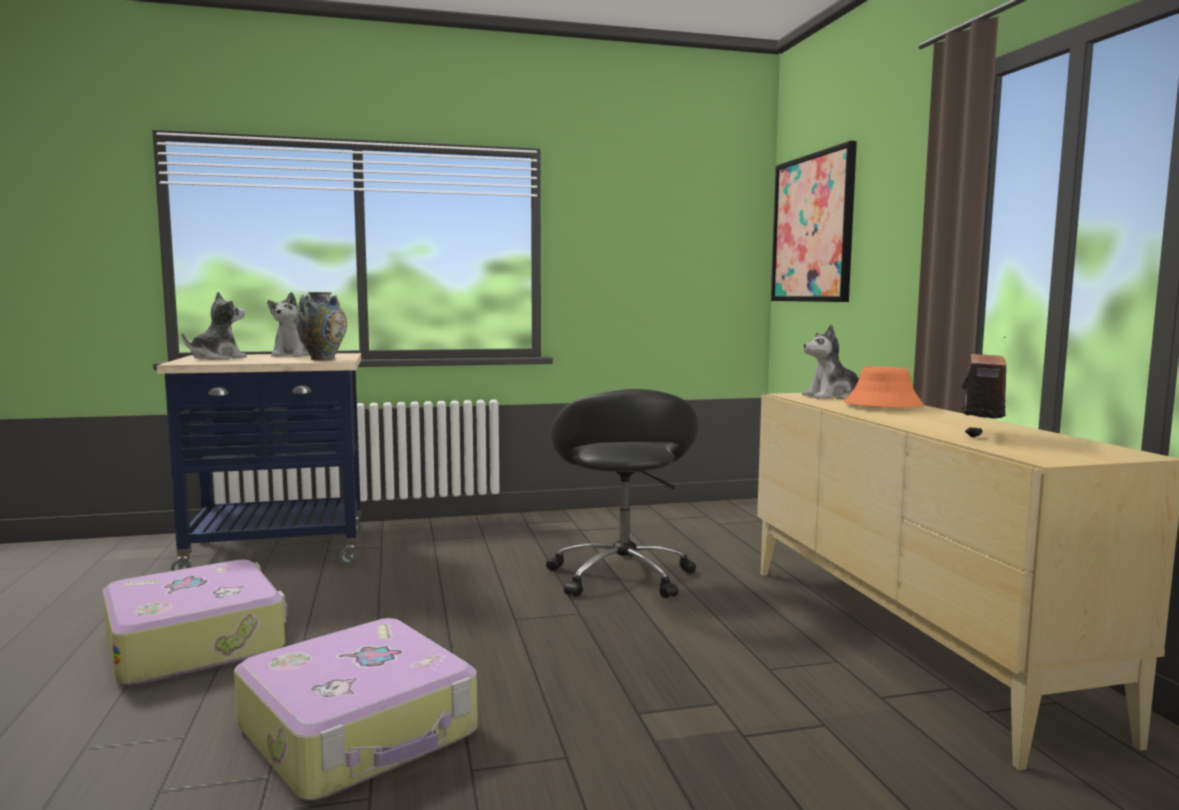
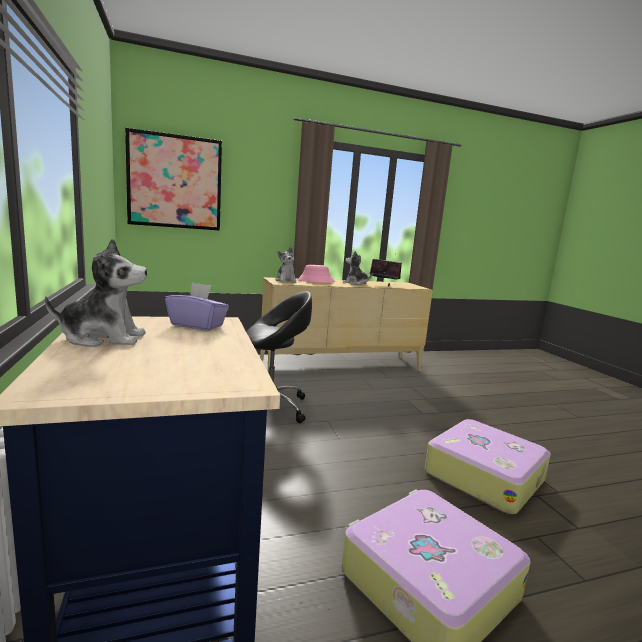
camera: 95 degrees left, 5 degrees up
plush toy [182,292,247,360] -> plush toy moved to [343,251,372,285]
vase [296,292,347,360] -> purple tissue box [165,282,229,331]
orange hat [844,367,924,408] -> pink hat [297,265,335,283]

